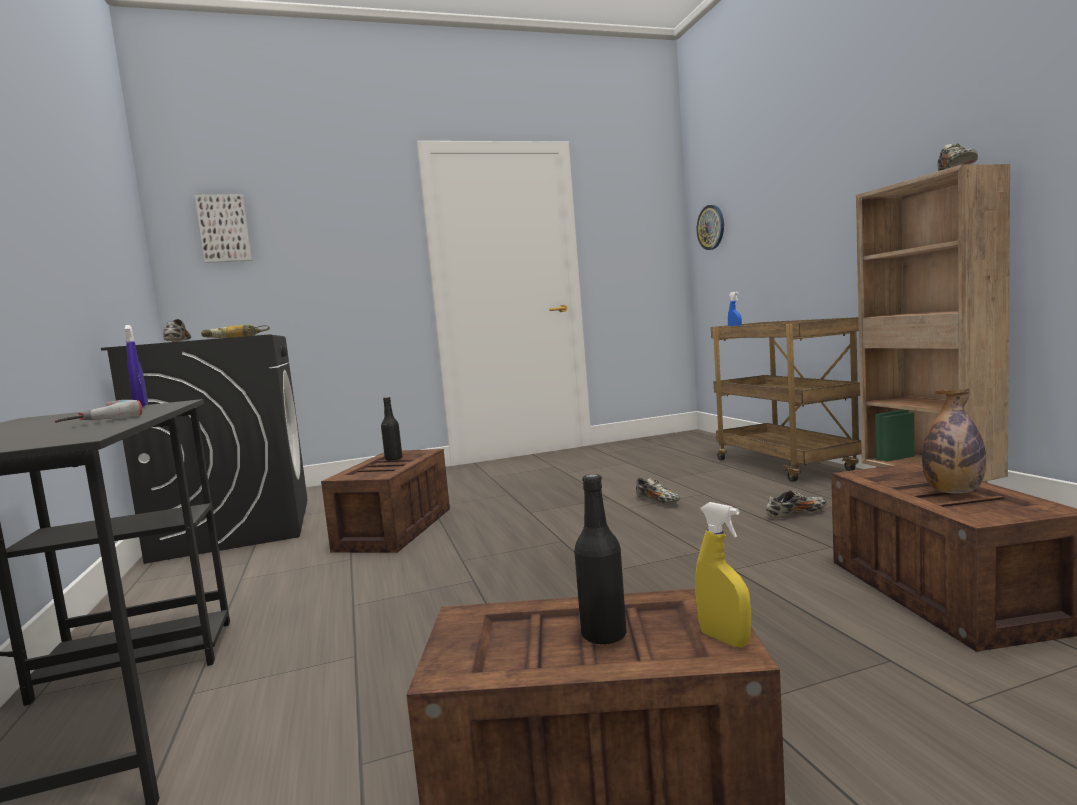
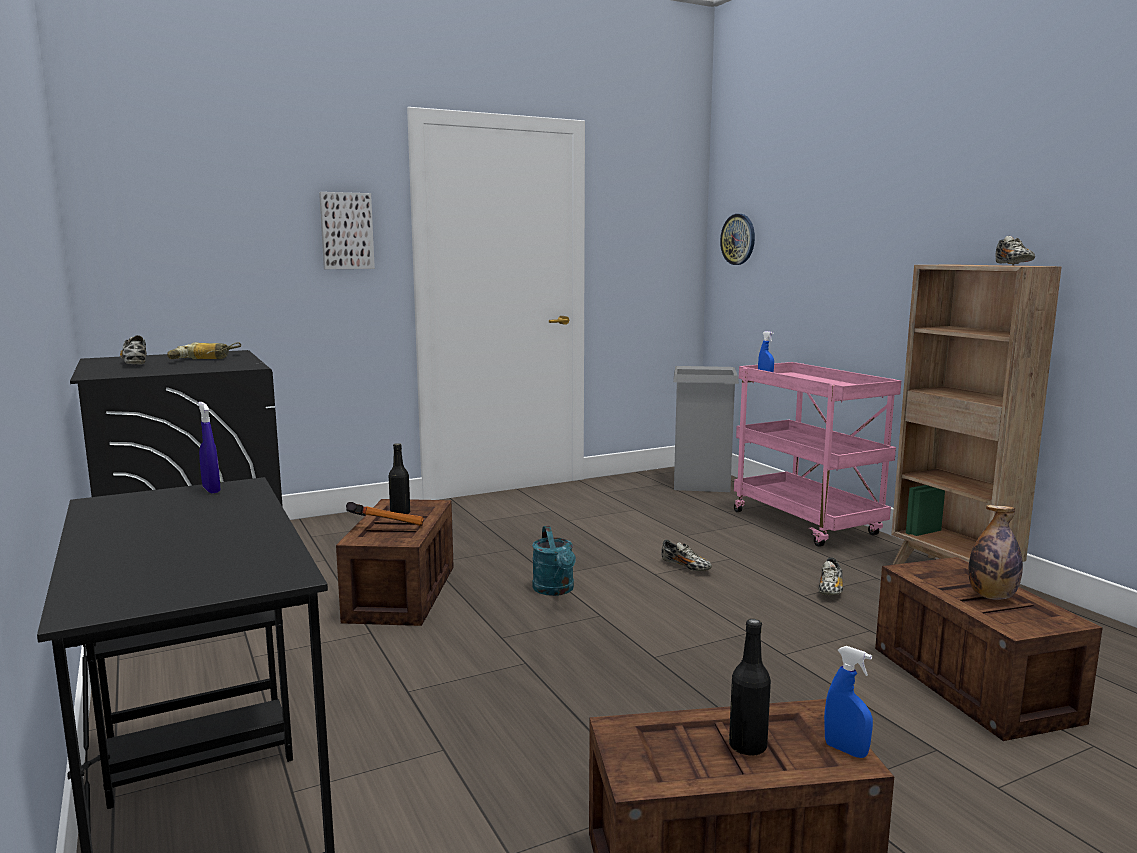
camera: 10 degrees left, 5 degrees up
power drill [55,400,142,423] -> none
picture [195,194,252,263] -> picture moved to [319,192,375,269]
yellow spray bottle [695,502,751,647] -> blue spray bottle [824,646,873,758]
brown cart [711,317,862,482] -> pink cart [734,362,901,547]
shoe [766,490,827,518] -> shoe turned 135 degrees clockwise [819,557,843,595]
none -> hammer [346,502,424,526]
none -> turquoise watering can [532,526,576,596]
none -> grey trash can [673,366,739,492]

